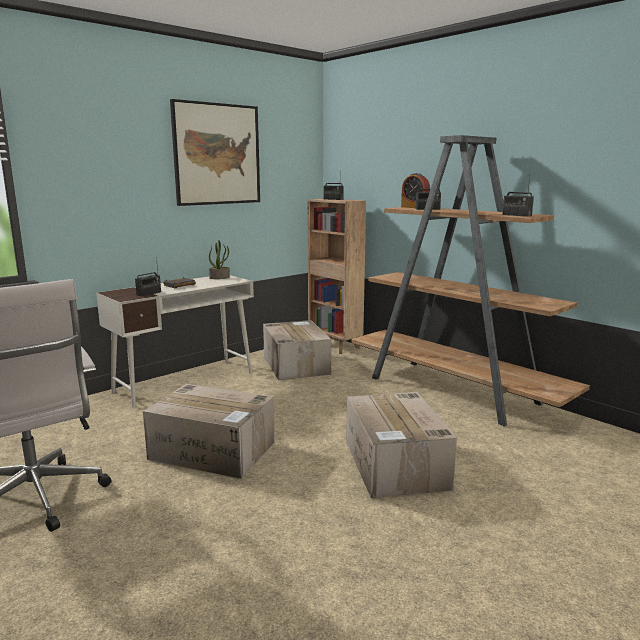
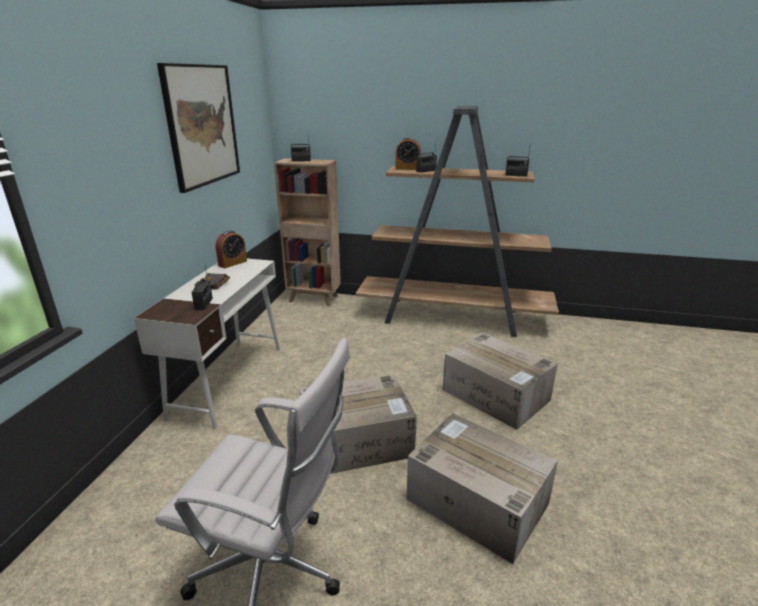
camera: 35 degrees left, 10 degrees up
potted plant [209,241,230,279] -> alarm clock [216,230,247,268]
cardboard box [263,320,331,380] -> cardboard box moved to [407,413,558,564]

